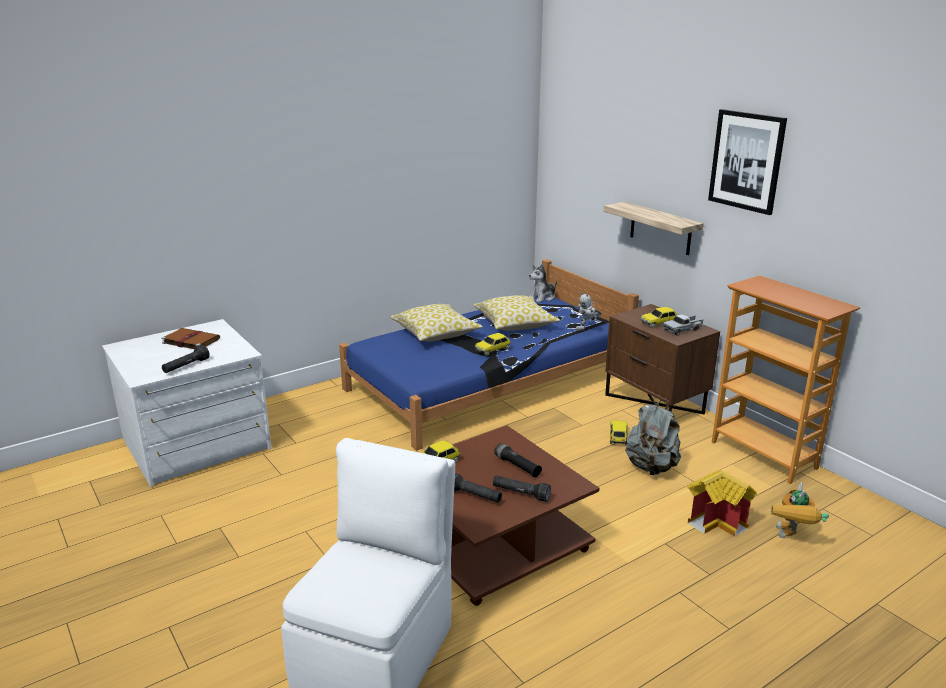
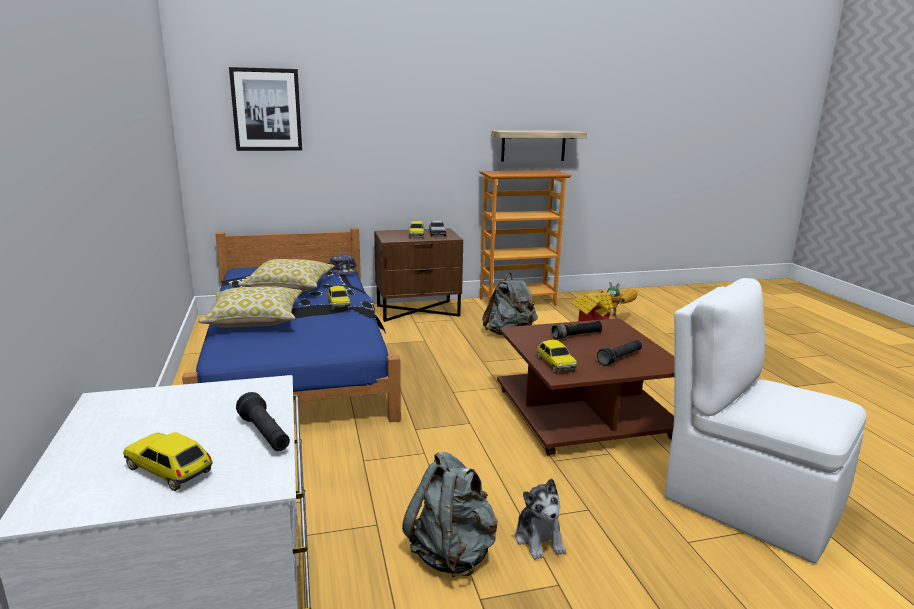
camera: 70 degrees left, 5 degrees down
brown book [161,328,220,349] -> none
black flashlight [493,476,551,502] -> none
plush toy [529,264,557,303] -> plush toy moved to [515,478,566,560]
toy robot [575,292,601,331] -> cap [330,254,356,275]
shelf [603,202,704,255] -> shelf moved to [492,130,587,161]
toy car [610,420,629,446] -> toy car moved to [123,432,212,491]
picture [708,109,787,215] -> picture moved to [229,67,302,151]
none -> grey backpack [402,452,498,577]

